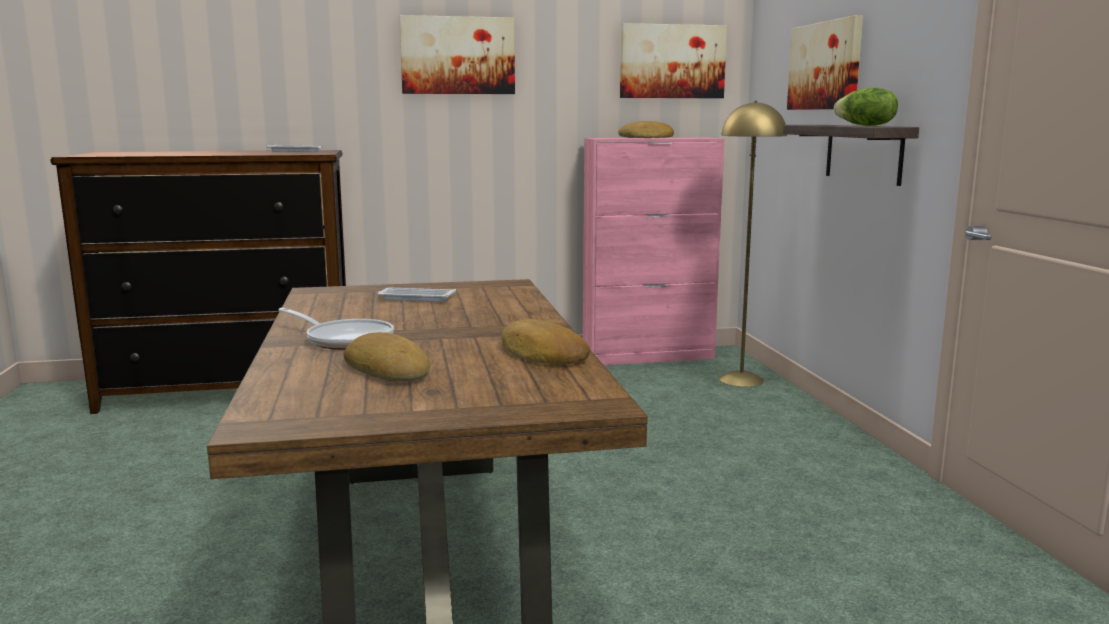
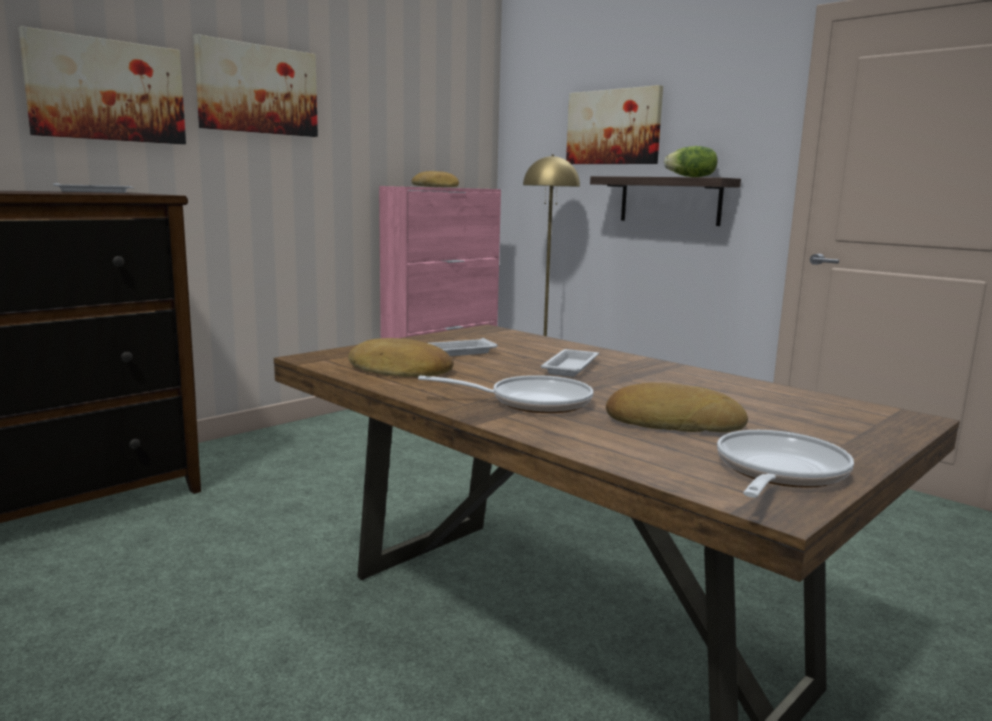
camera: 35 degrees left, 0 degrees up
bread [501,319,590,365] -> bread moved to [348,338,454,377]
picture [620,23,727,98] -> picture moved to [18,26,186,144]
none -> white tray [541,349,599,377]
none -> frying pan [717,430,854,498]

